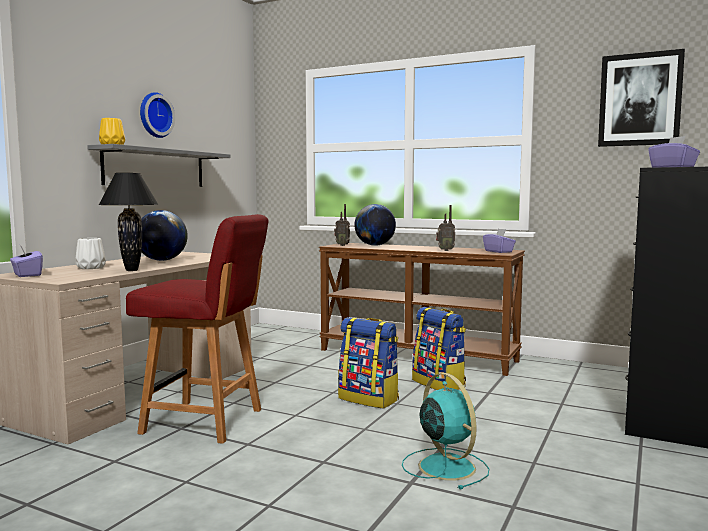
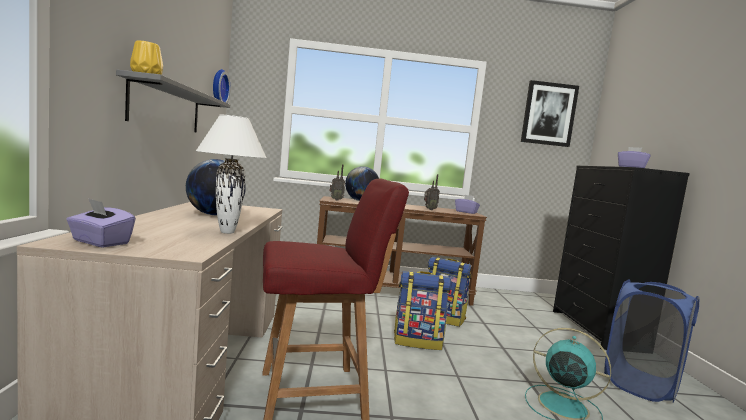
camera: 30 degrees left, 0 degrees up
white vase [75,238,106,269] -> none
black table lamp [98,173,158,271] -> white table lamp [196,115,267,234]
wall clock [140,92,175,138] -> wall clock moved to [213,69,230,103]
none -> blue laundry basket [604,279,699,402]

